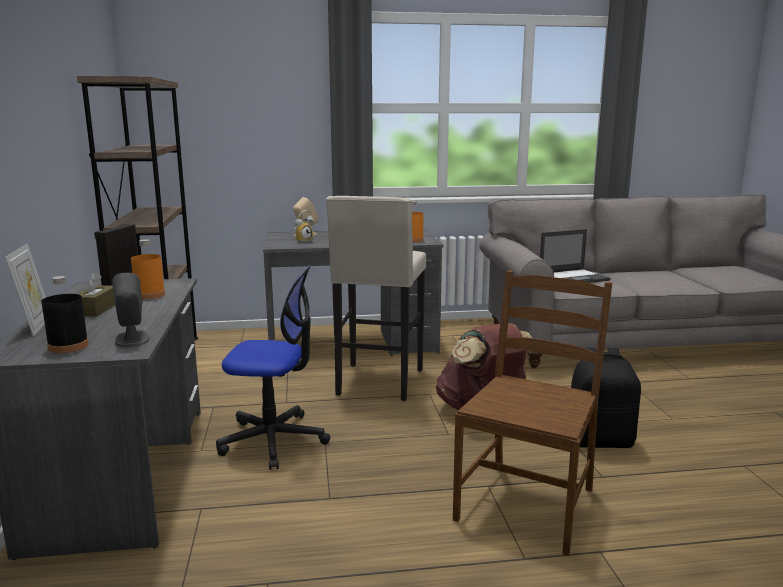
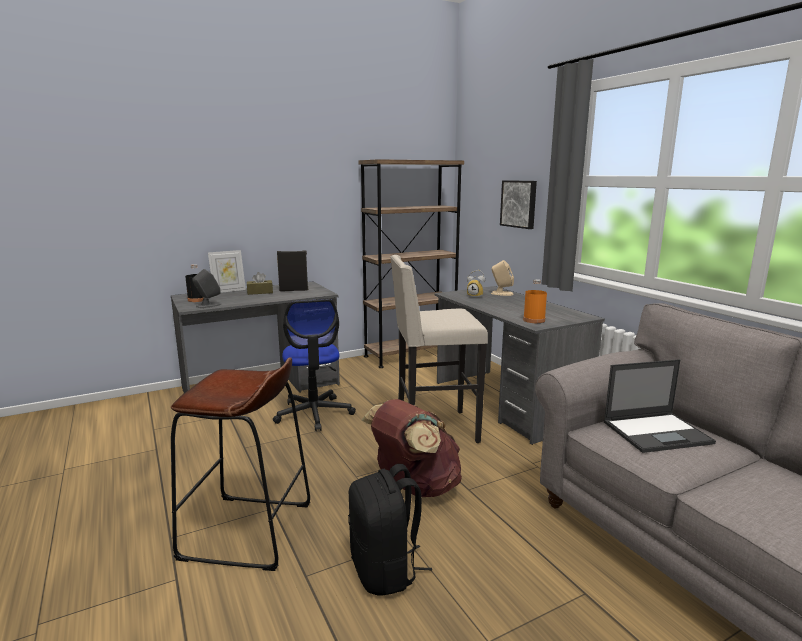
camera: 70 degrees right, 0 degrees up
orange bottle [131,239,165,299] -> none
brown chair [453,270,613,556] -> brown stool [171,357,310,571]
laptop [540,229,610,283] -> laptop turned 60 degrees counterclockwise [604,359,716,453]
none -> picture [500,180,537,229]

